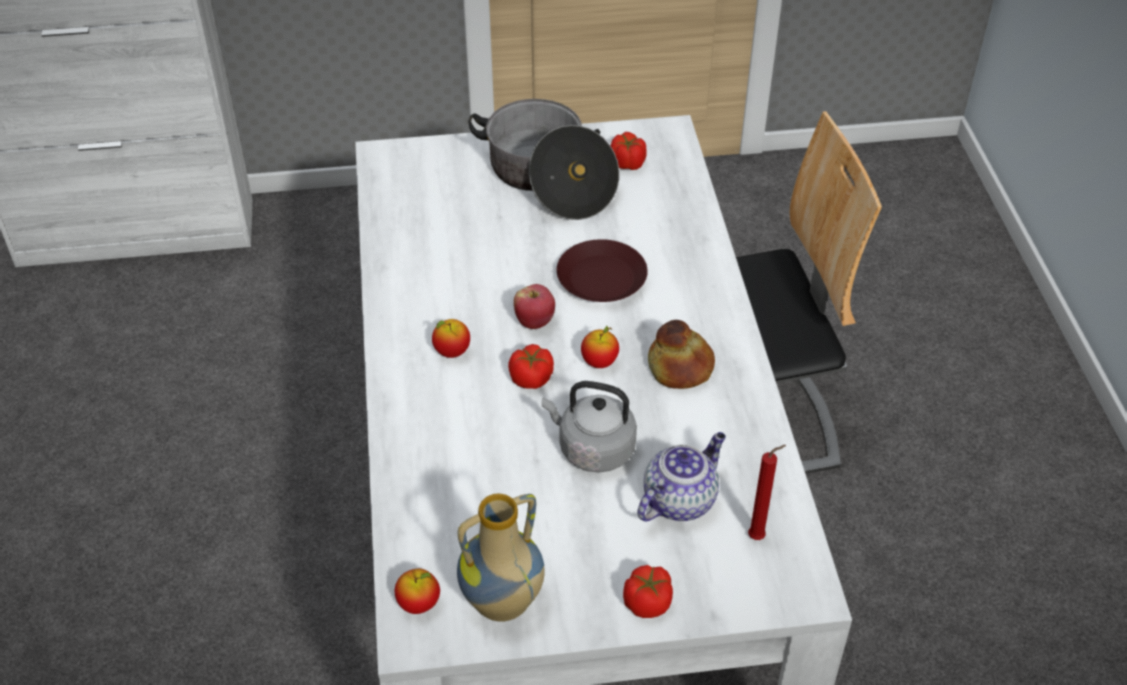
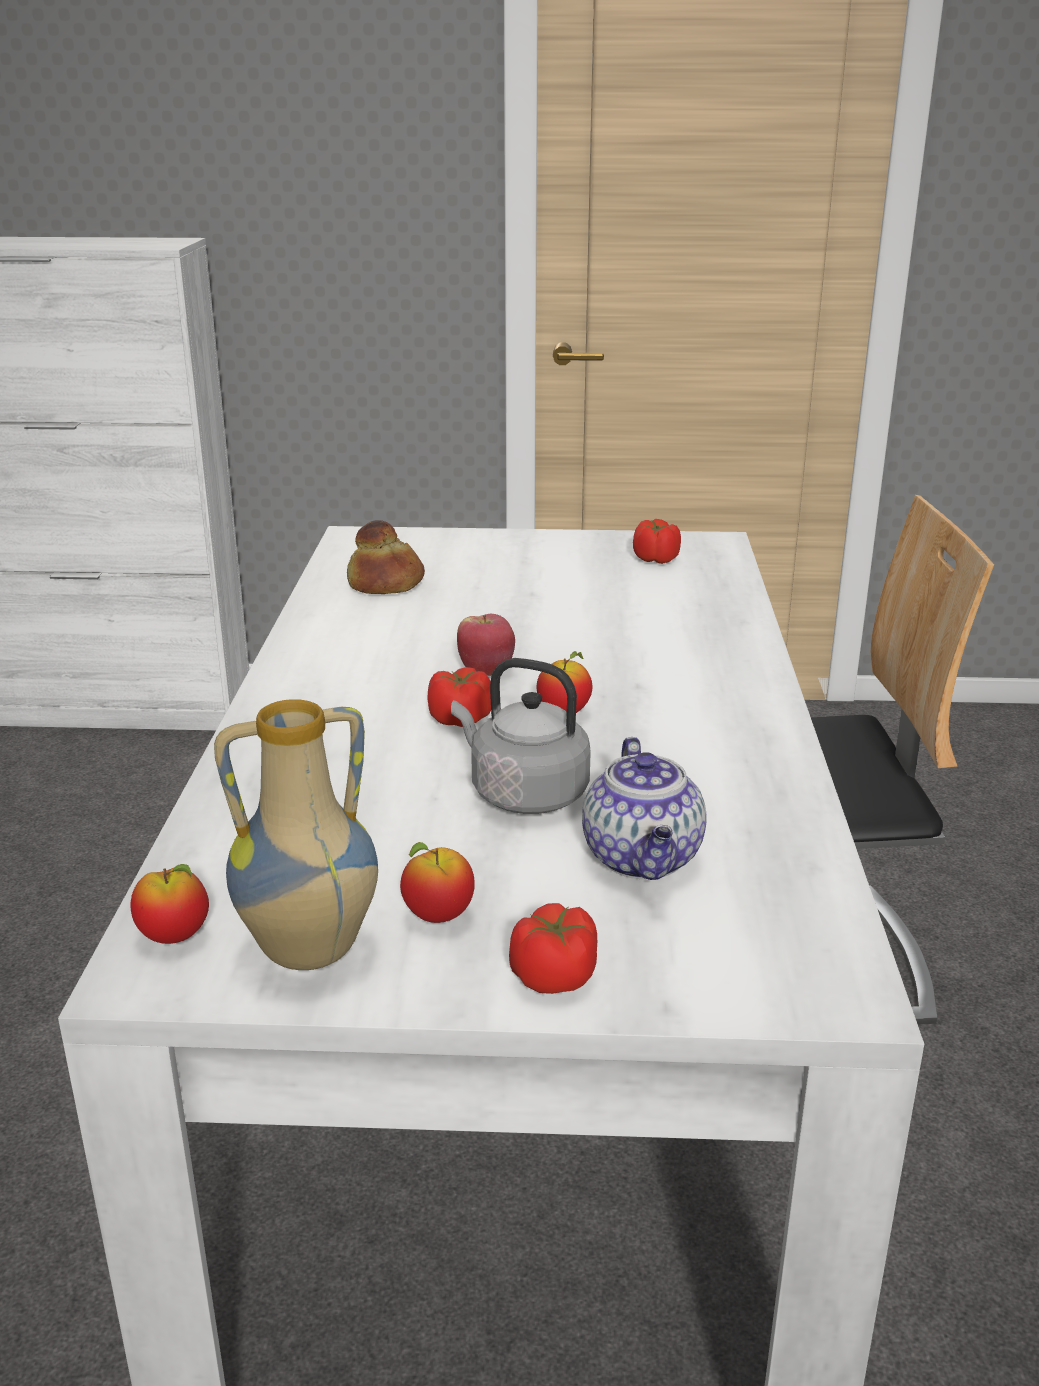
camera: 10 degrees right, 20 degrees down
apple [432,319,470,358] -> apple moved to [400,842,475,923]
cooking pot [468,99,619,220] -> none
brown plate [556,239,648,302] -> none
teapot [637,432,726,521] -> teapot turned 120 degrees clockwise [582,737,707,880]
bread [648,320,715,389] -> bread moved to [347,520,425,594]
red candle [748,445,786,540] -> none

